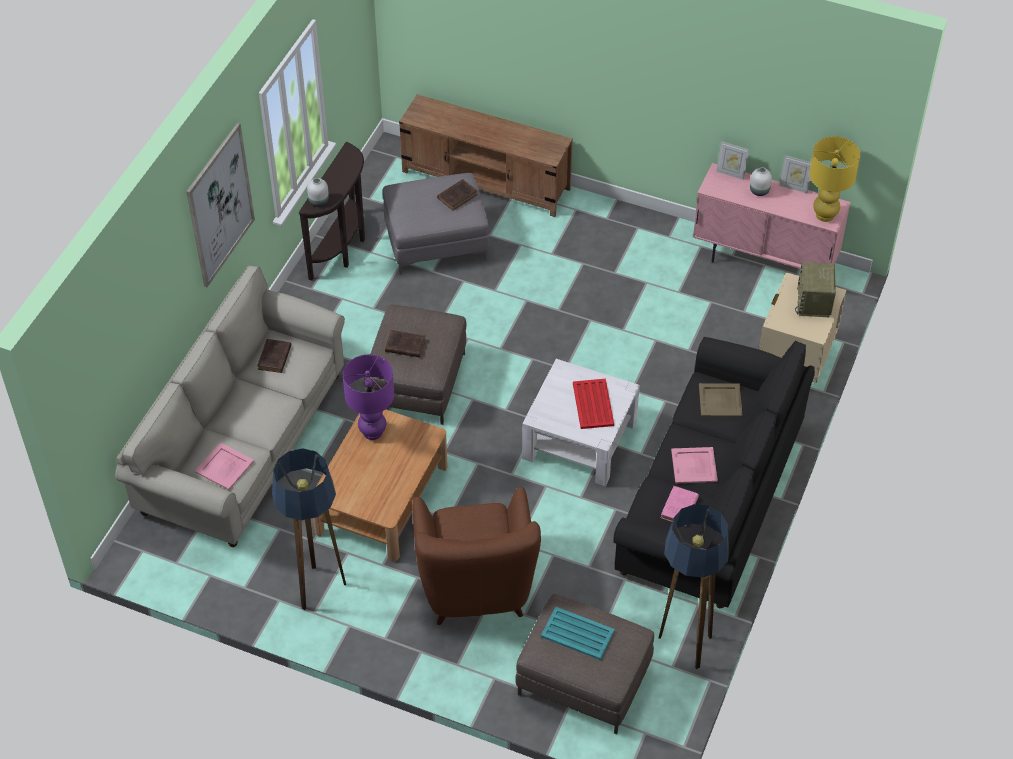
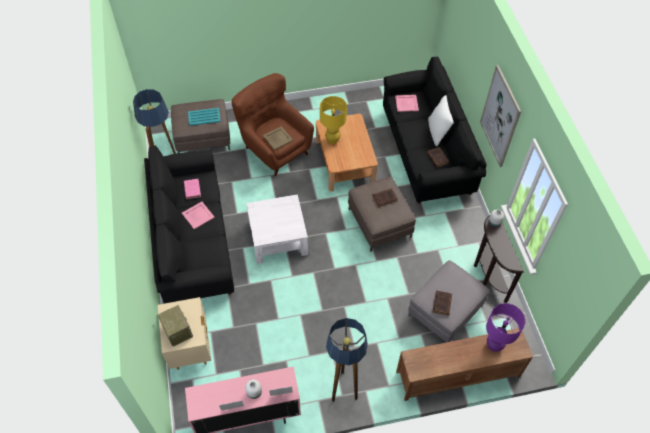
camera: 145 degrees right, 5 degrees up
beige sofa [115,265,345,547] -> black sofa [383,57,487,204]
floor lamp [272,448,346,610] -> floor lamp moved to [326,318,368,402]
purple table lamp [343,354,394,440] -> purple table lamp moved to [486,303,525,352]
red tray [573,379,614,429] -> none
beige tray [699,383,743,417] -> beige tray moved to [263,126,293,150]
yellow table lamp [809,136,860,222] -> yellow table lamp moved to [320,96,347,144]
none -> white pillow [428,95,454,146]

